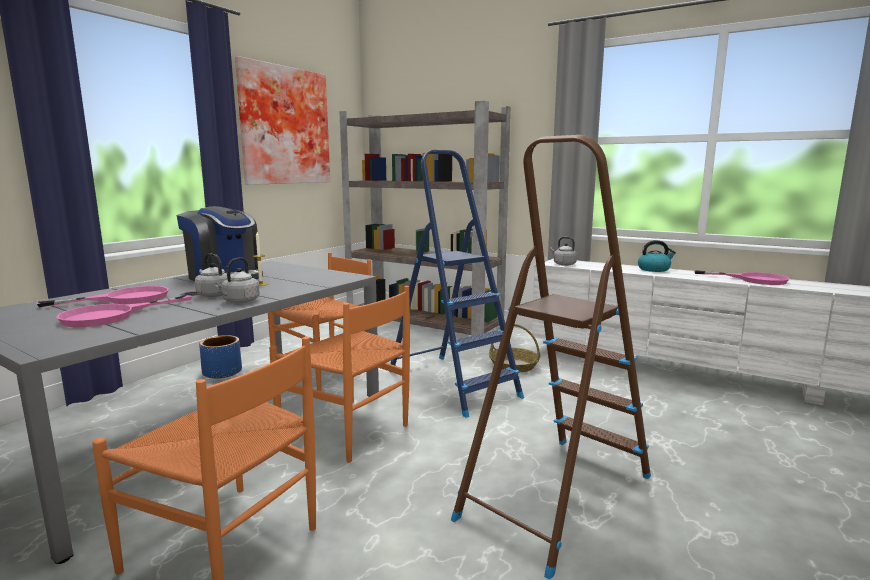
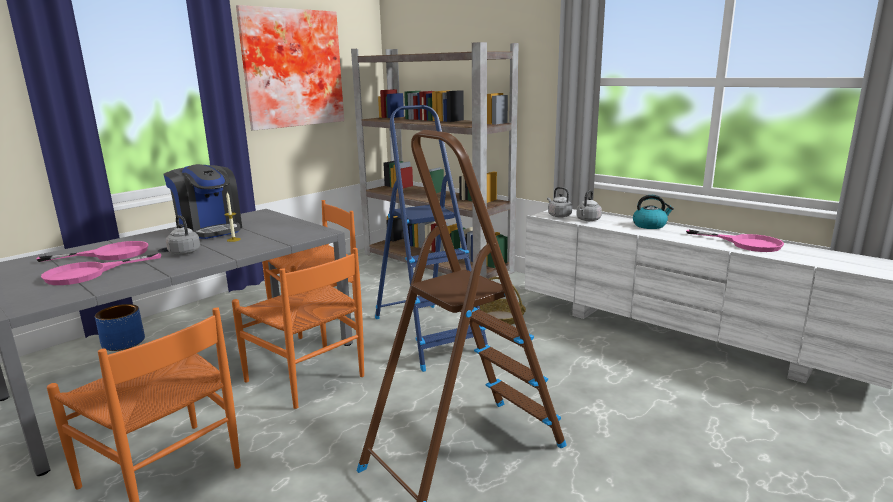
camera: 10 degrees right, 5 degrees up
blue planter [199,335,242,378] -> blue planter moved to [95,304,145,351]
grey kettle [215,257,260,303] -> grey kettle moved to [576,190,602,221]

